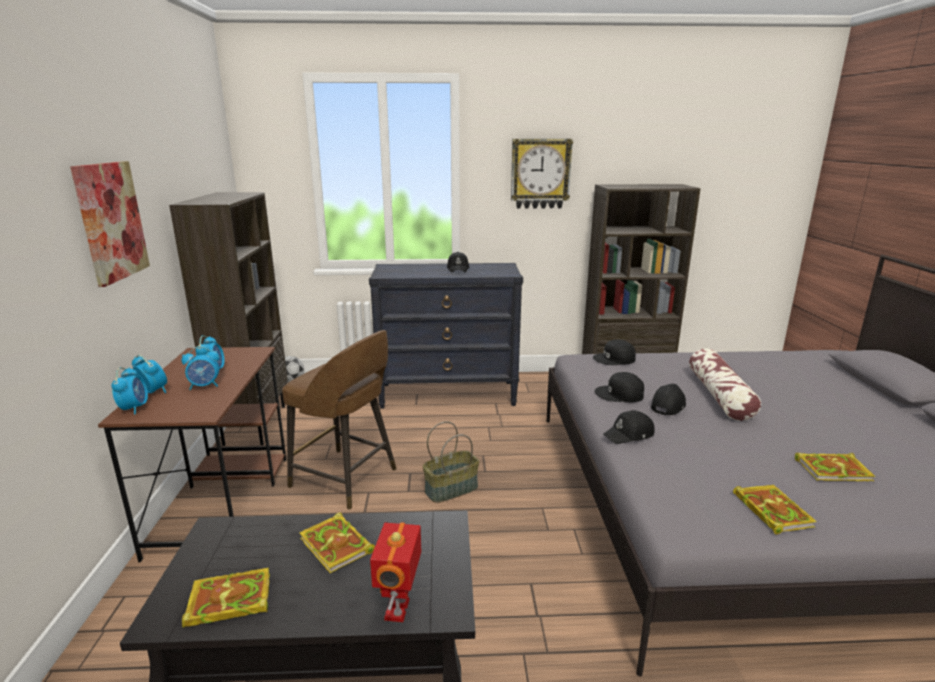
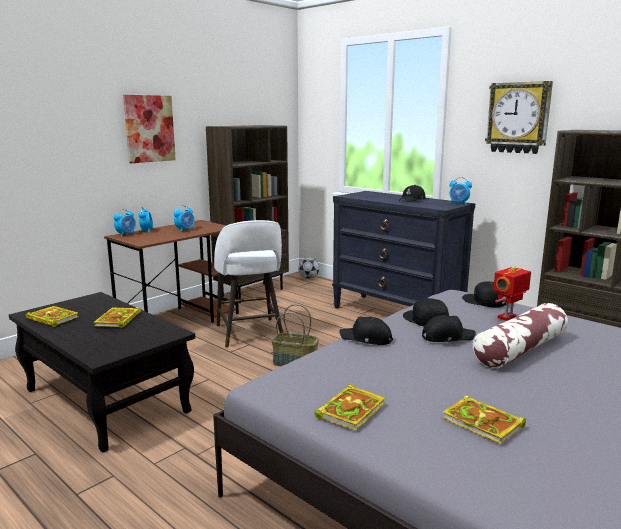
camera: 45 degrees right, 5 degrees down
alarm clock [182,346,220,390] -> alarm clock moved to [449,177,472,205]
brown stool [282,330,397,510] -> white stool [214,220,283,348]
toy robot [370,522,421,622] -> toy robot moved to [493,266,531,321]

